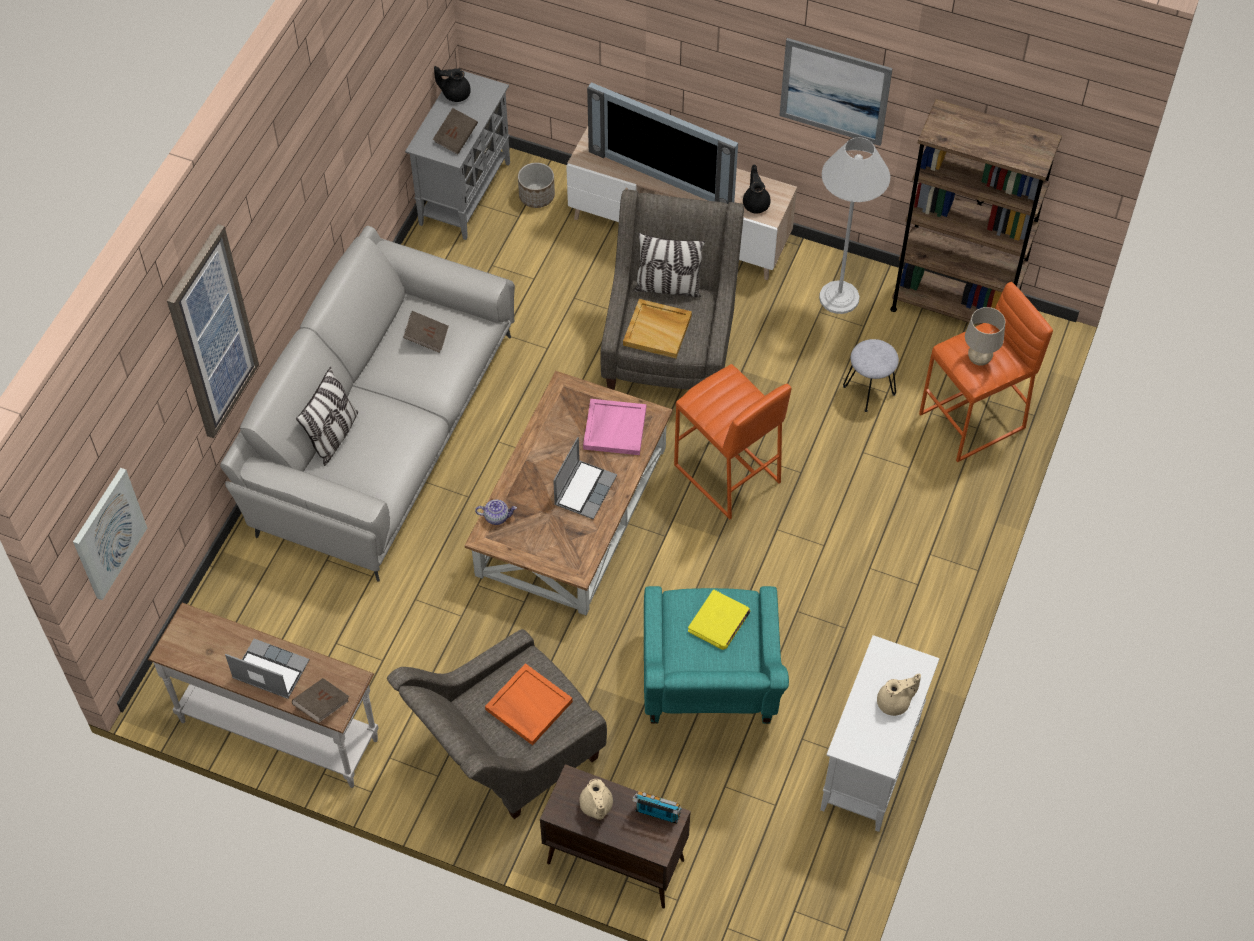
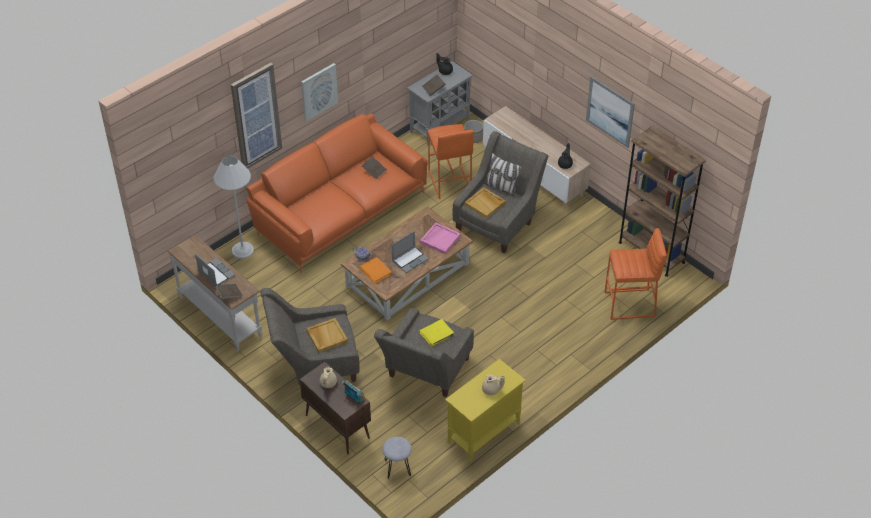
camera: 25 degrees right, 10 degrees down
picture [73,468,147,600] -> picture moved to [301,63,338,121]
grey sofa [220,226,515,582] -> orange sofa [247,113,428,273]
pillow [296,367,358,466] -> none
orange tray [485,663,573,745] -> beige tray [306,318,348,353]
television [587,82,738,204] -> none
turquoise armchair [644,586,789,724] -> grey armchair [374,308,474,397]
orange stool [674,364,792,520] -> orange stool moved to [428,124,474,199]
white floor lamp [819,137,890,314] -> white floor lamp moved to [214,156,254,259]
white cabinet [820,635,940,832] -> yellow cabinet [445,359,526,463]
grey stool [843,339,899,412] -> grey stool moved to [382,437,412,479]
beige table lamp [965,307,1005,366] -> none
none -> orange book [360,257,392,284]

